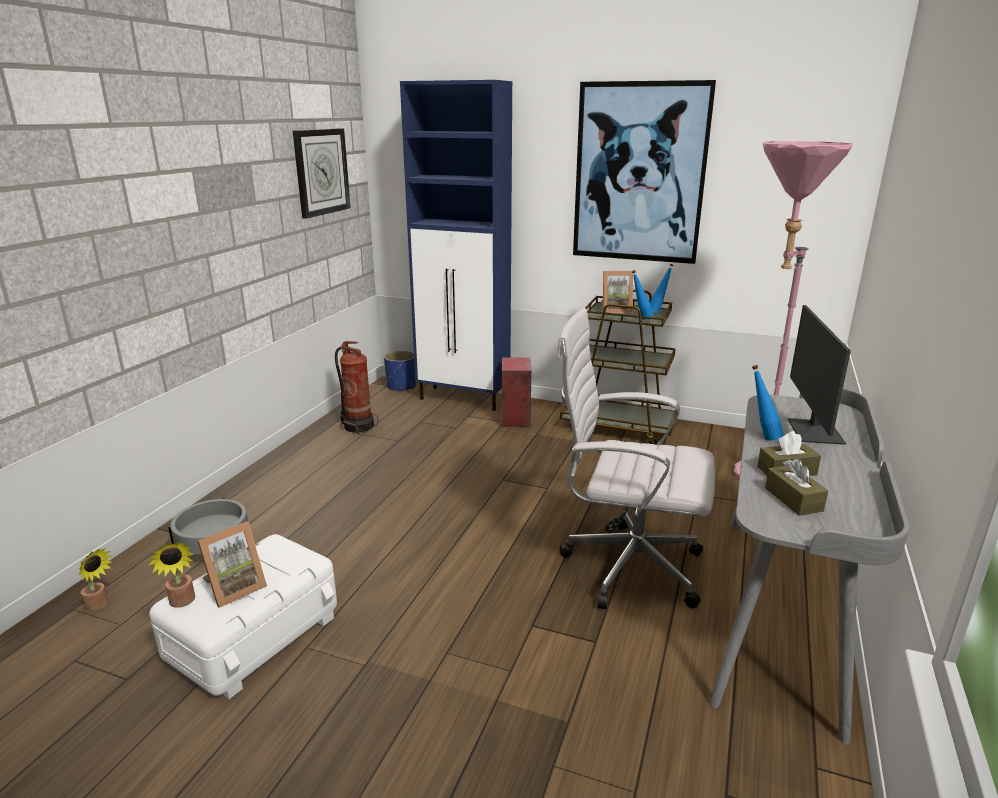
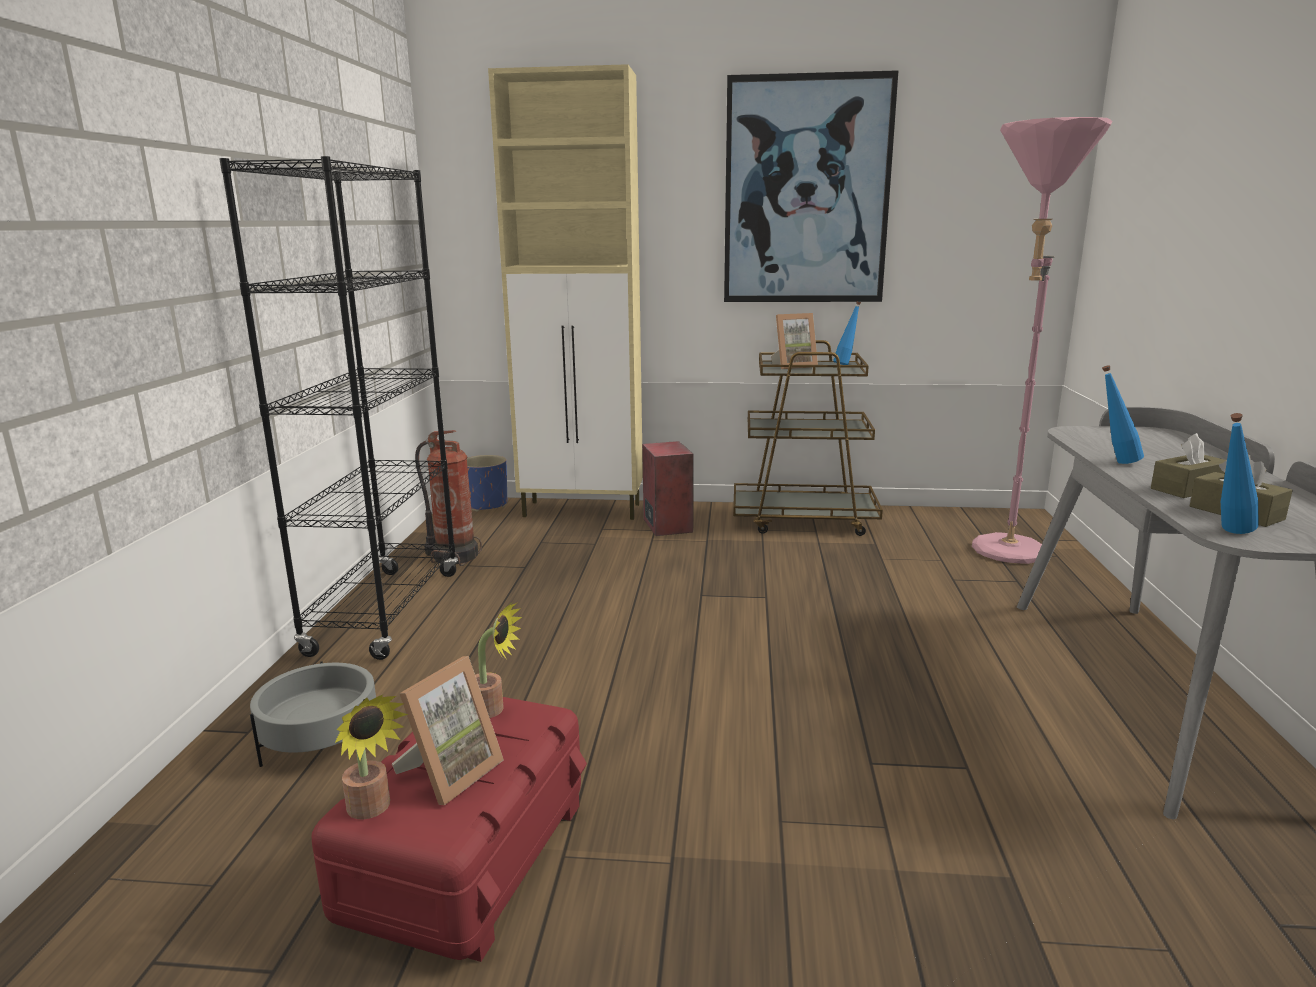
camera: 15 degrees left, 5 degrees down
potted plant [79,548,112,611] -> potted plant moved to [475,601,522,718]
white storage box [149,534,337,699] -> red storage box [312,697,587,962]
wall clock [293,128,351,219] -> none
blue cabinet [400,80,512,411] -> beige cabinet [488,64,643,520]
white office chair [556,308,715,609] -> none
blue bottle [632,270,653,320] -> blue bottle moved to [1221,413,1259,534]
monitor [788,305,851,445] -> none
none -> black bookcase [219,156,458,660]

